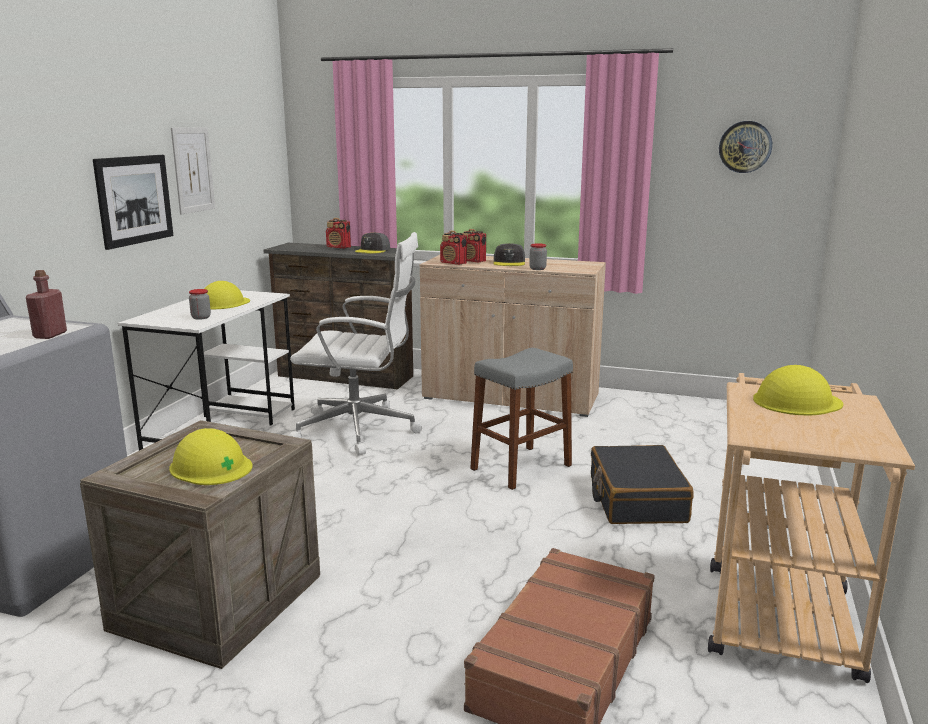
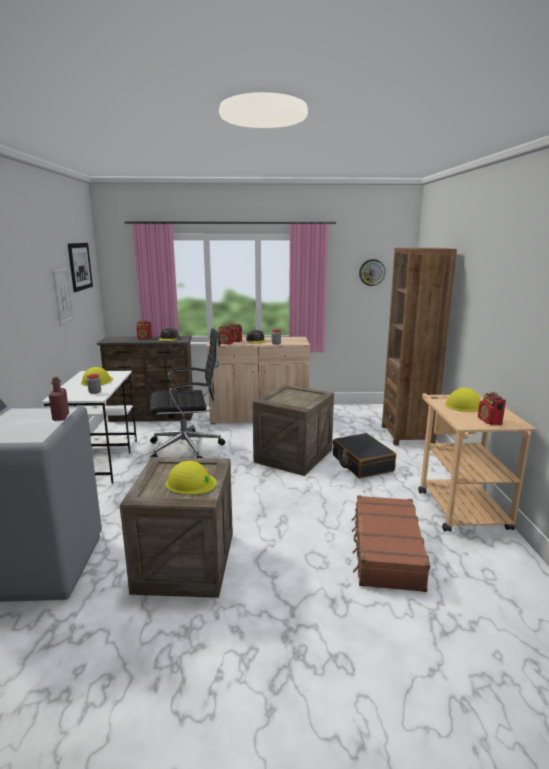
camera: 20 degrees left, 0 degrees up
picture [93,155,173,250] -> picture moved to [68,243,93,292]
white office chair [289,232,422,456] -> black office chair [150,328,225,458]
grey stool [470,348,573,490] -> crate [253,384,334,476]
none -> brown bookcase [382,248,457,445]
none -> radio [478,392,506,425]

